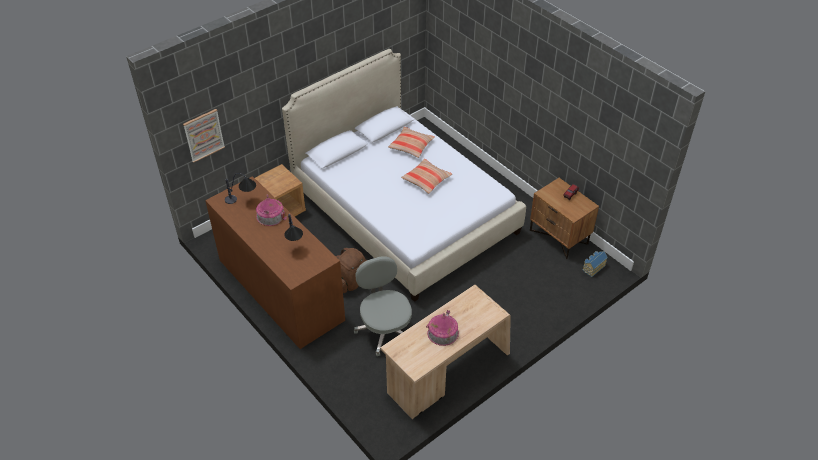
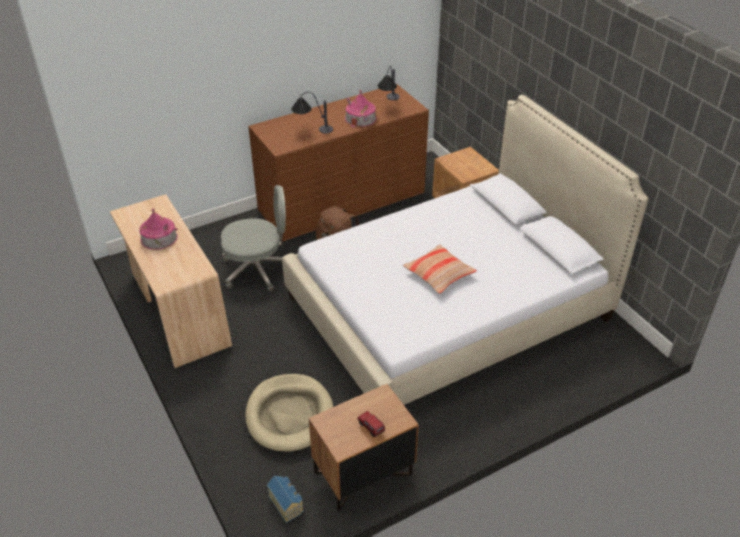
camera: 100 degrees right, 5 degrees down
picture [183,109,225,163] -> none
pillow [388,127,435,158] -> none
none -> beige dog bed [245,374,334,452]

